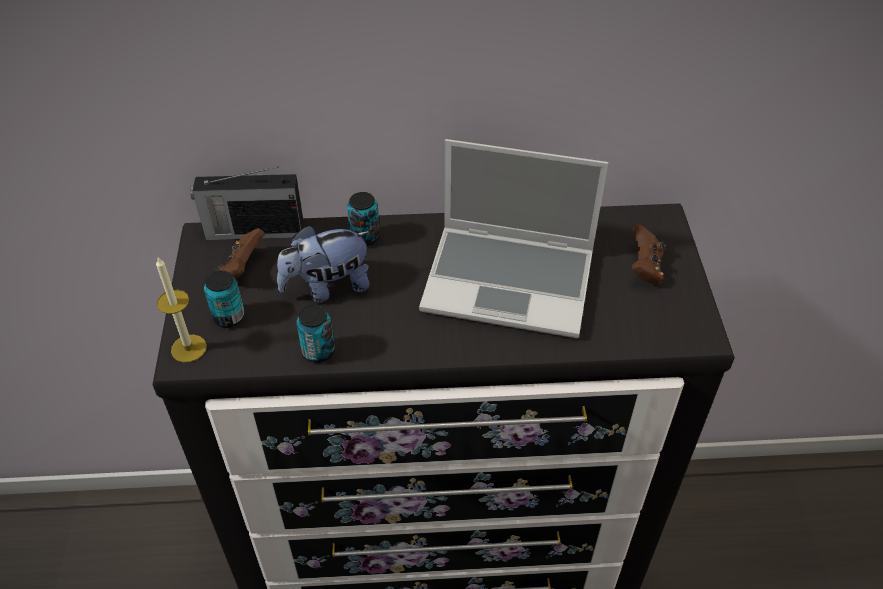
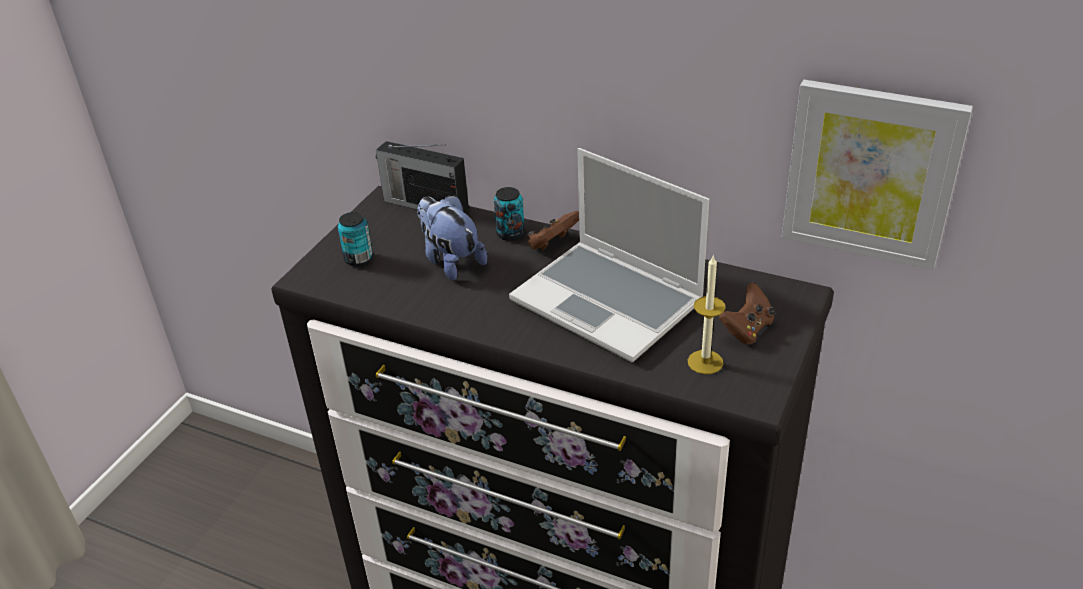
camera: 30 degrees right, 10 degrees down
candle [156,258,207,363] -> candle moved to [688,254,726,374]
brown game controller [216,228,265,279] -> brown game controller moved to [528,211,579,250]
plush toy [277,225,370,302] -> plush toy turned 45 degrees clockwise [417,195,487,281]
can [296,305,335,363] -> none
none -> picture [782,80,973,270]

